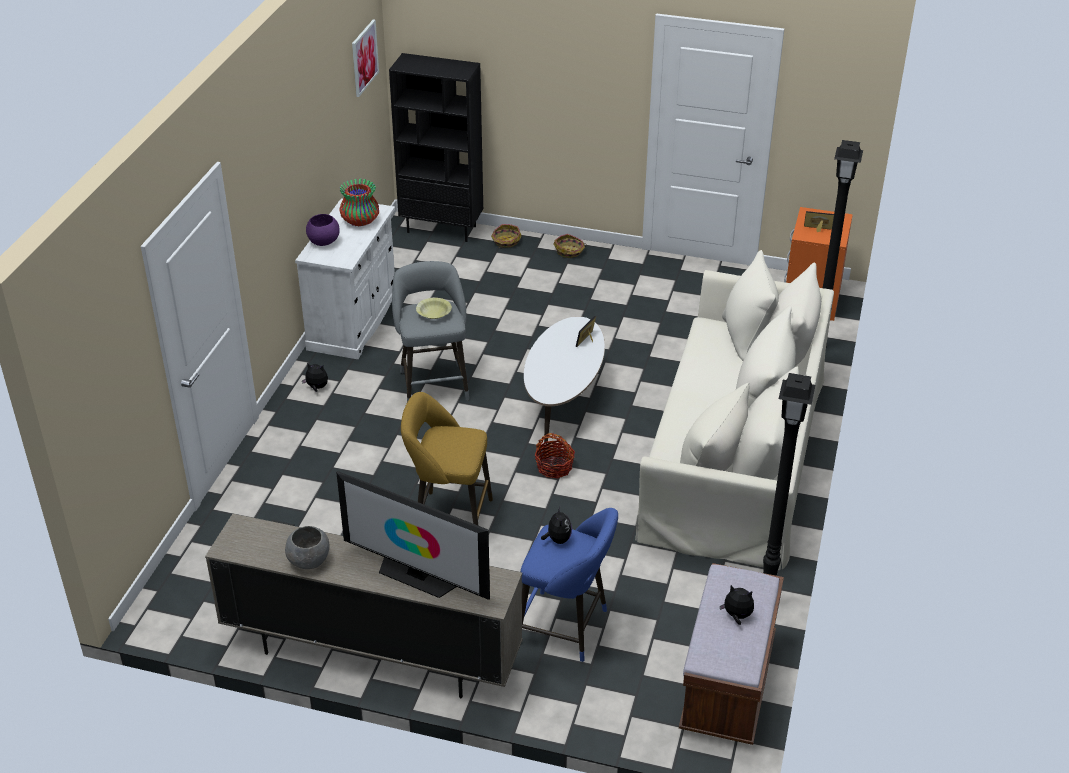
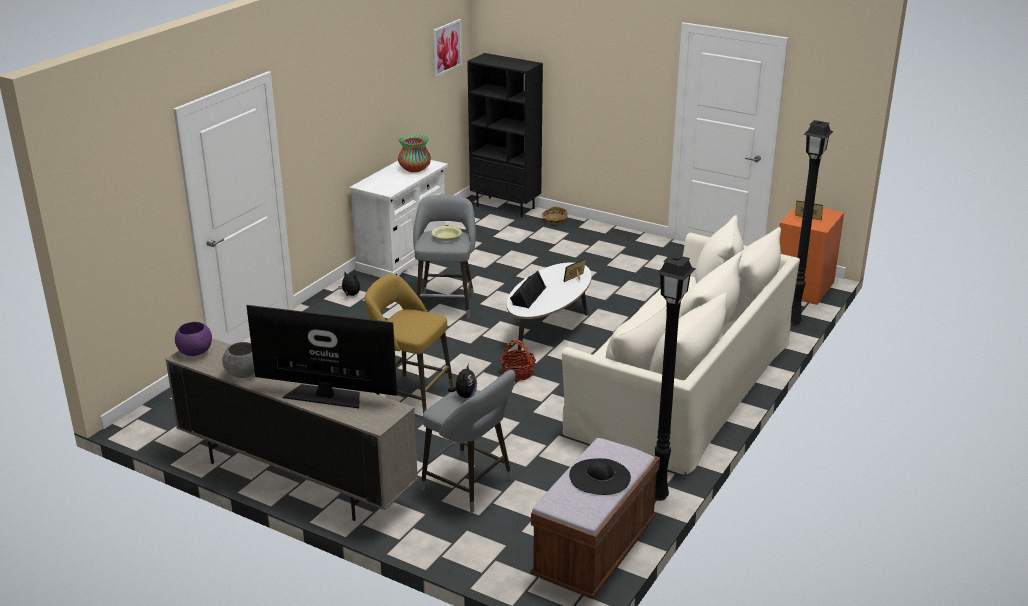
camera: 15 degrees right, 10 degrees down
purple bowl [306,214,340,246] -> purple bowl moved to [175,322,212,356]
television [336,471,490,600] -> television turned 150 degrees clockwise [247,305,397,408]
blue stool [521,508,618,662] -> grey stool [421,370,516,513]
basket [553,234,587,258] -> none
plush toy [720,585,754,625] -> black hat [569,458,631,495]
none -> black speaker [510,271,546,308]

